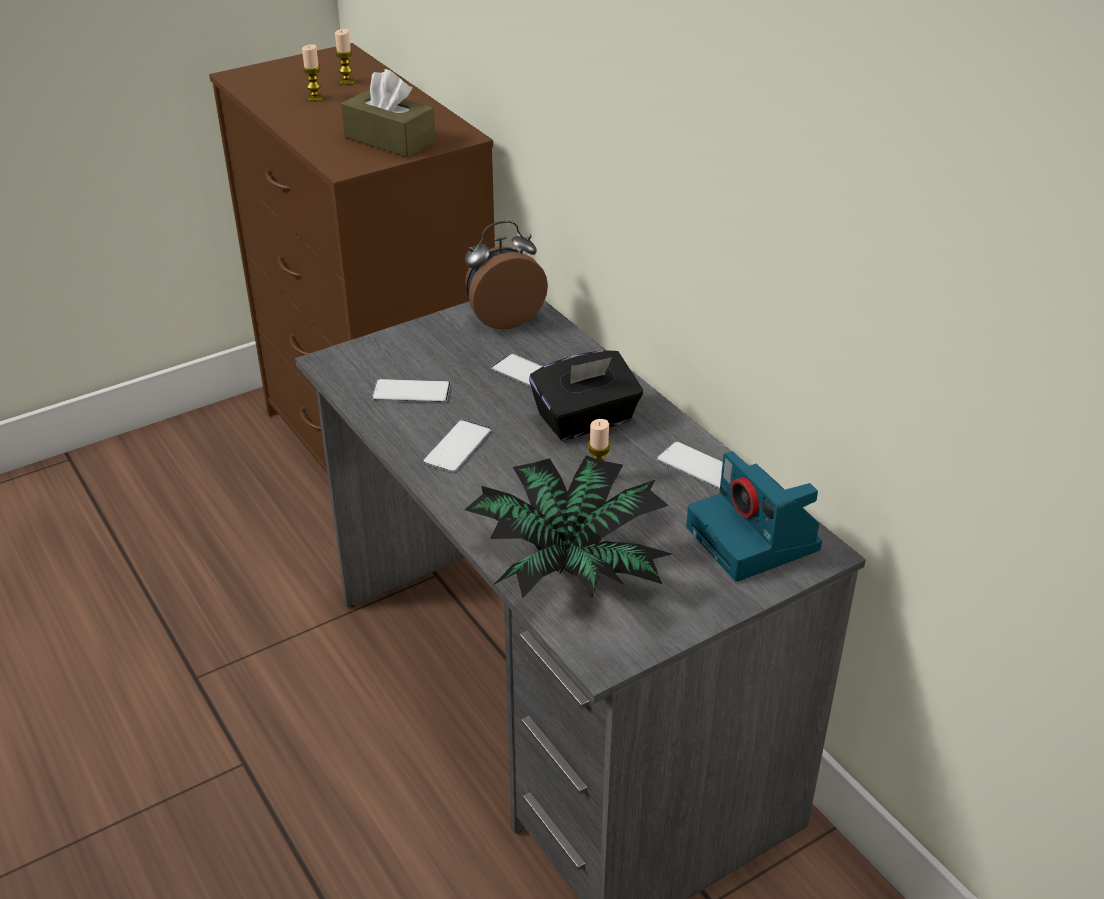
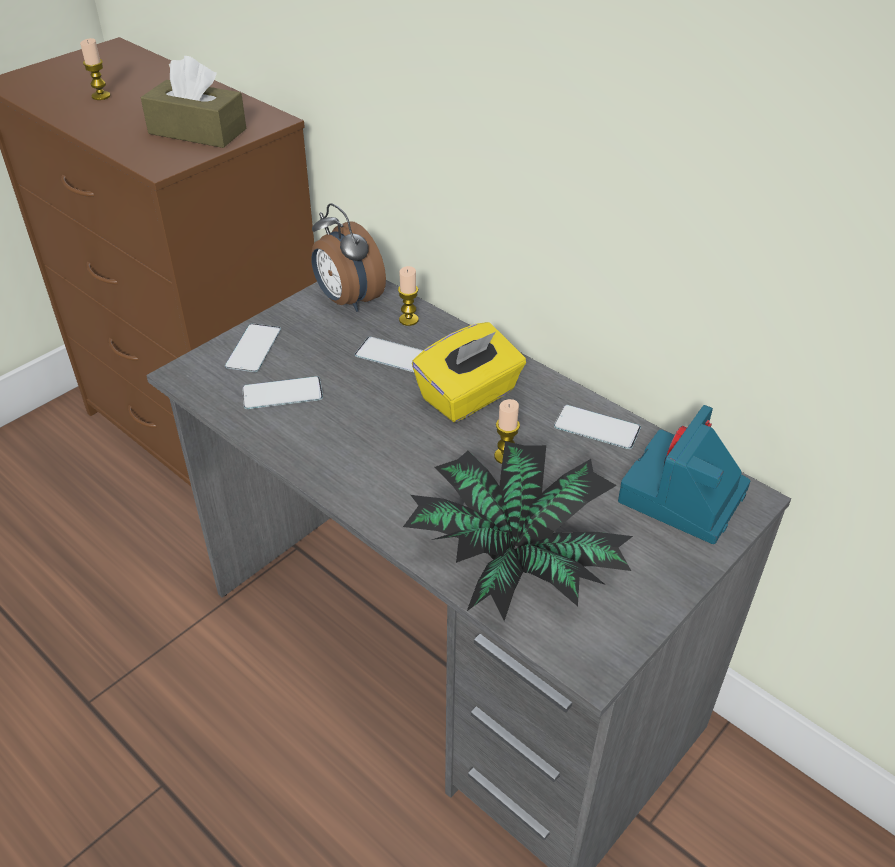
camera: 15 degrees left, 5 degrees up
candle [335,29,355,85] -> candle moved to [398,266,419,326]
phone [423,419,491,473] -> phone moved to [225,323,281,372]
alarm clock [465,221,548,330] -> alarm clock turned 90 degrees counterclockwise [311,203,386,312]
black tissue box [529,350,643,440] -> yellow tissue box [412,322,526,422]
camera [686,451,822,582] -> camera turned 75 degrees clockwise [618,405,750,544]

